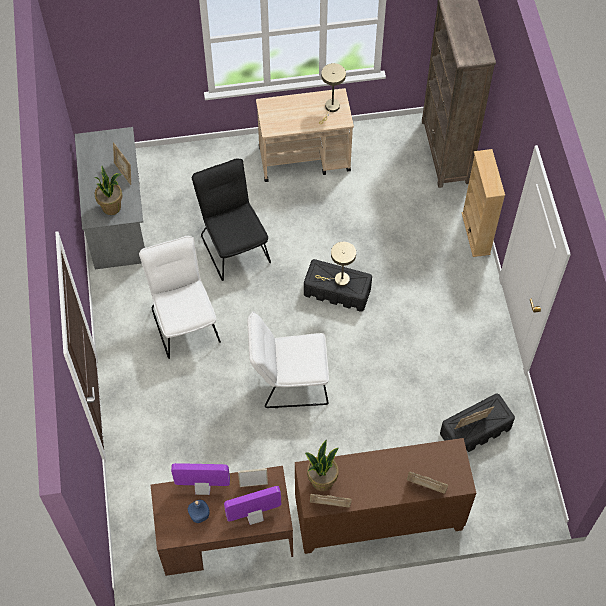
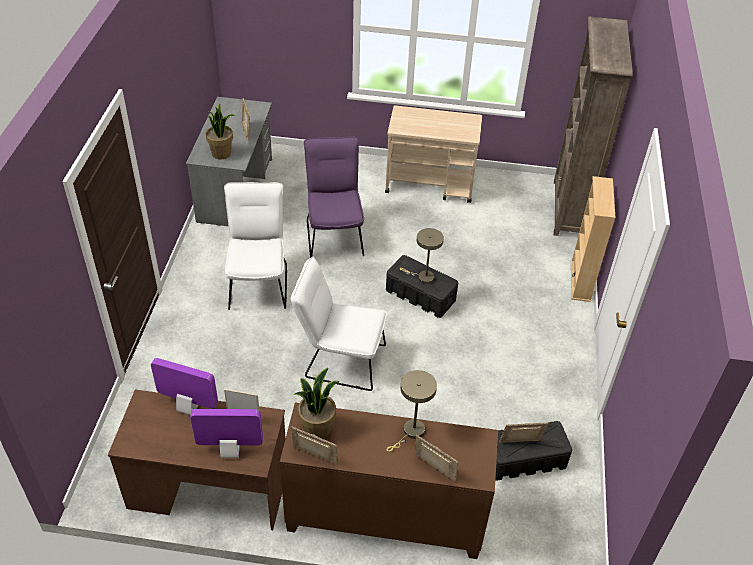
camera: 15 degrees right, 15 degrees down
blue bottle [188,500,210,523] -> none
black chair [192,158,271,281] -> purple chair [304,136,364,258]
beige table lamp [319,63,346,124] -> beige table lamp moved to [387,370,437,452]

